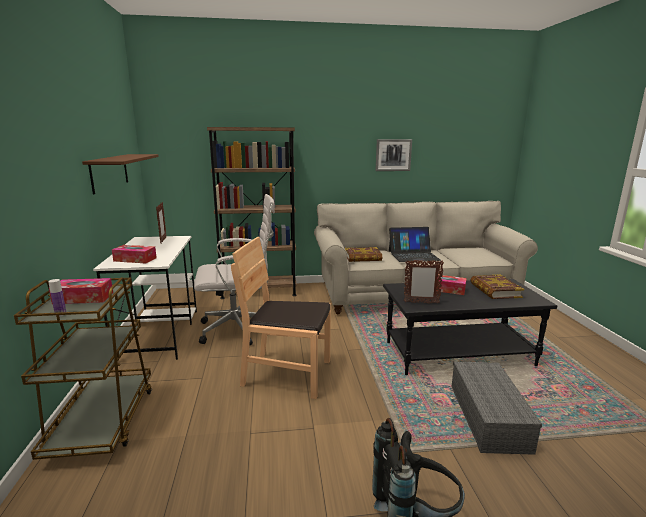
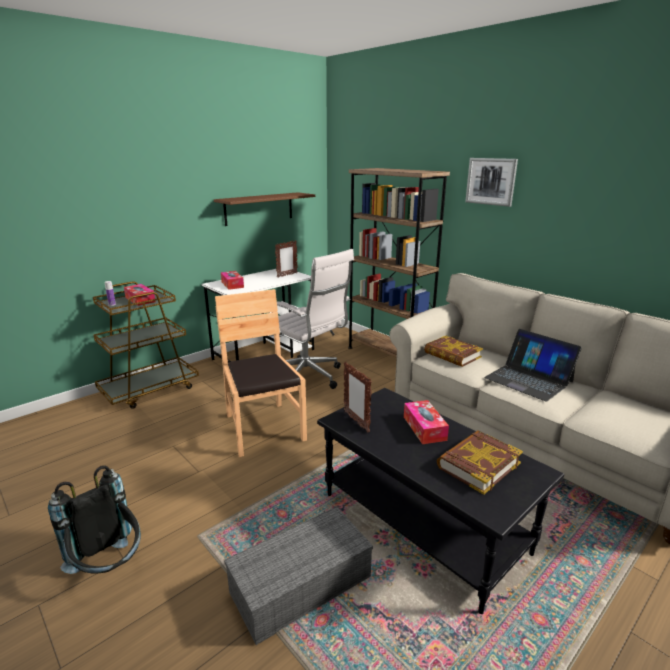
camera: 55 degrees right, 5 degrees up
picture [375,139,412,171] -> picture moved to [465,158,518,207]

